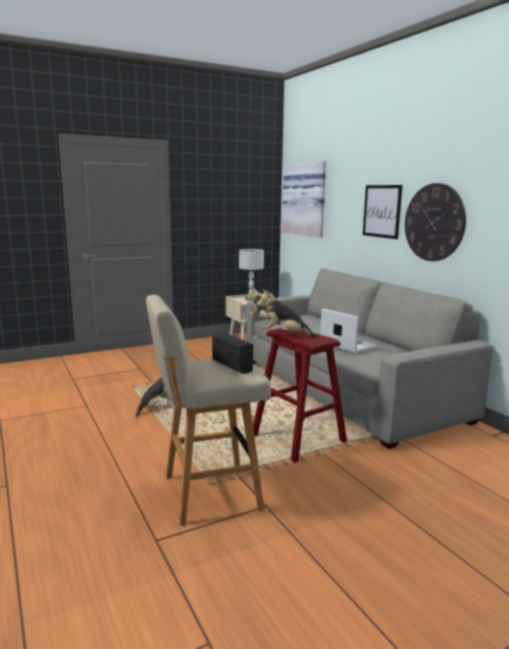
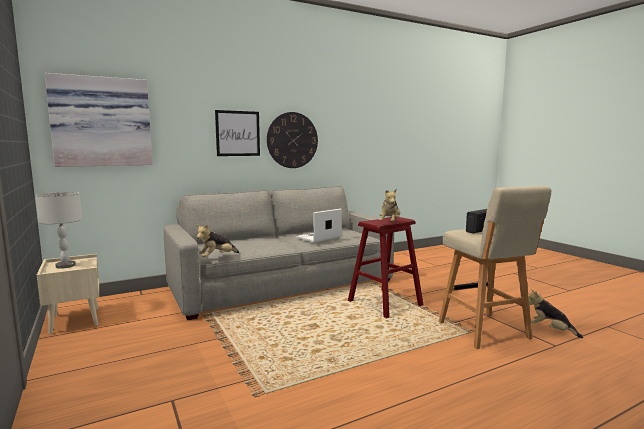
camera: 90 degrees left, 5 degrees down
plush toy [135,374,172,417] -> plush toy moved to [529,289,583,338]

